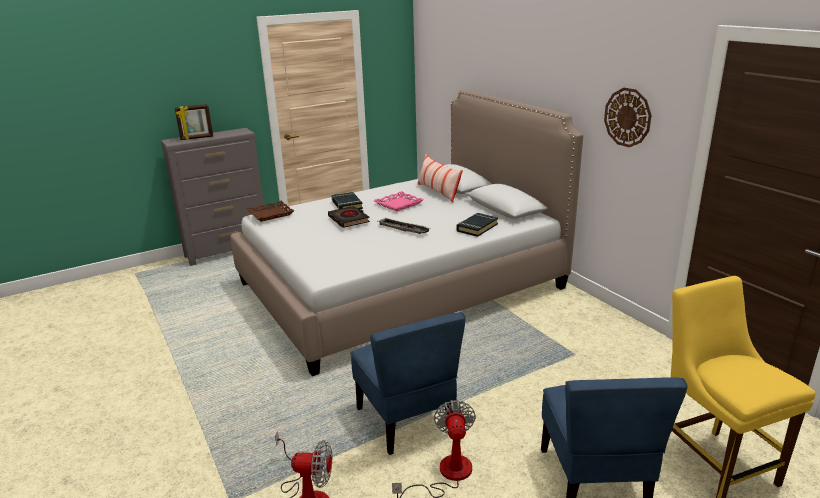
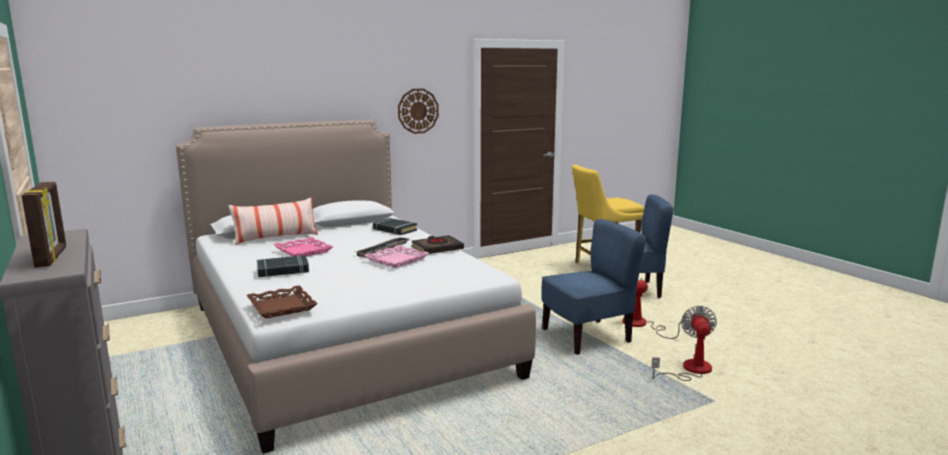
camera: 90 degrees left, 10 degrees down
black book [328,206,370,228] -> black book moved to [411,235,464,254]
none -> pink tray [364,245,429,268]

